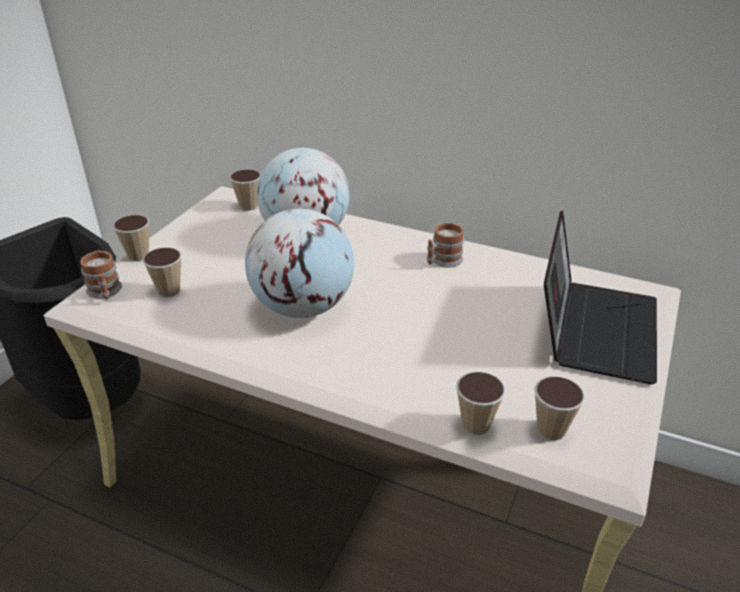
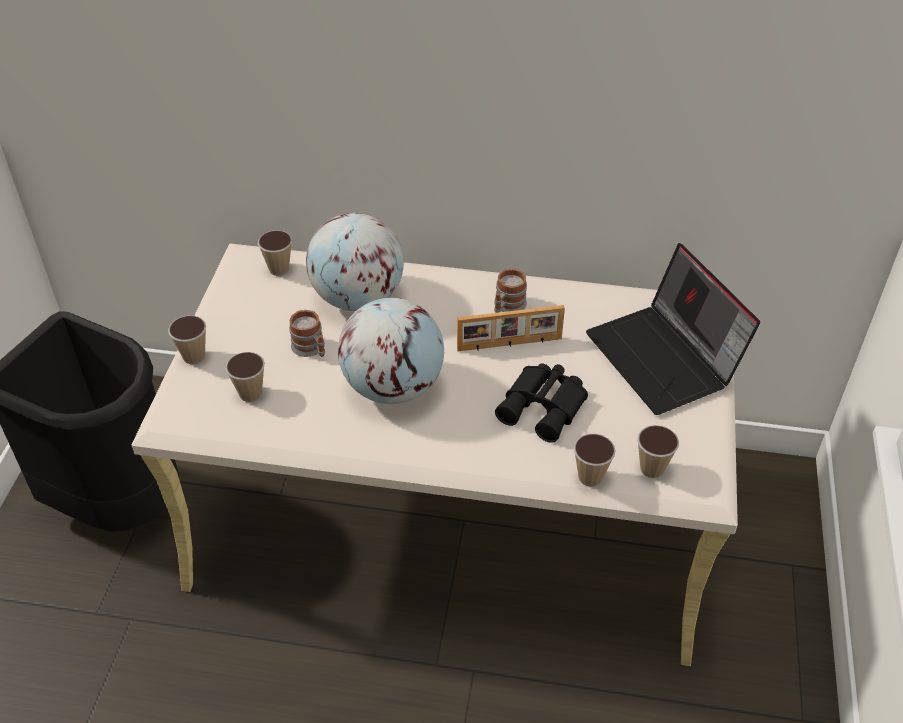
camera: 15 degrees left, 10 degrees up
mug [80,250,122,300] -> mug moved to [289,310,325,357]
laptop [544,210,657,384] -> laptop turned 150 degrees clockwise [586,243,760,415]
none -> picture frame [457,305,565,351]
none -> black binoculars [495,363,588,443]

